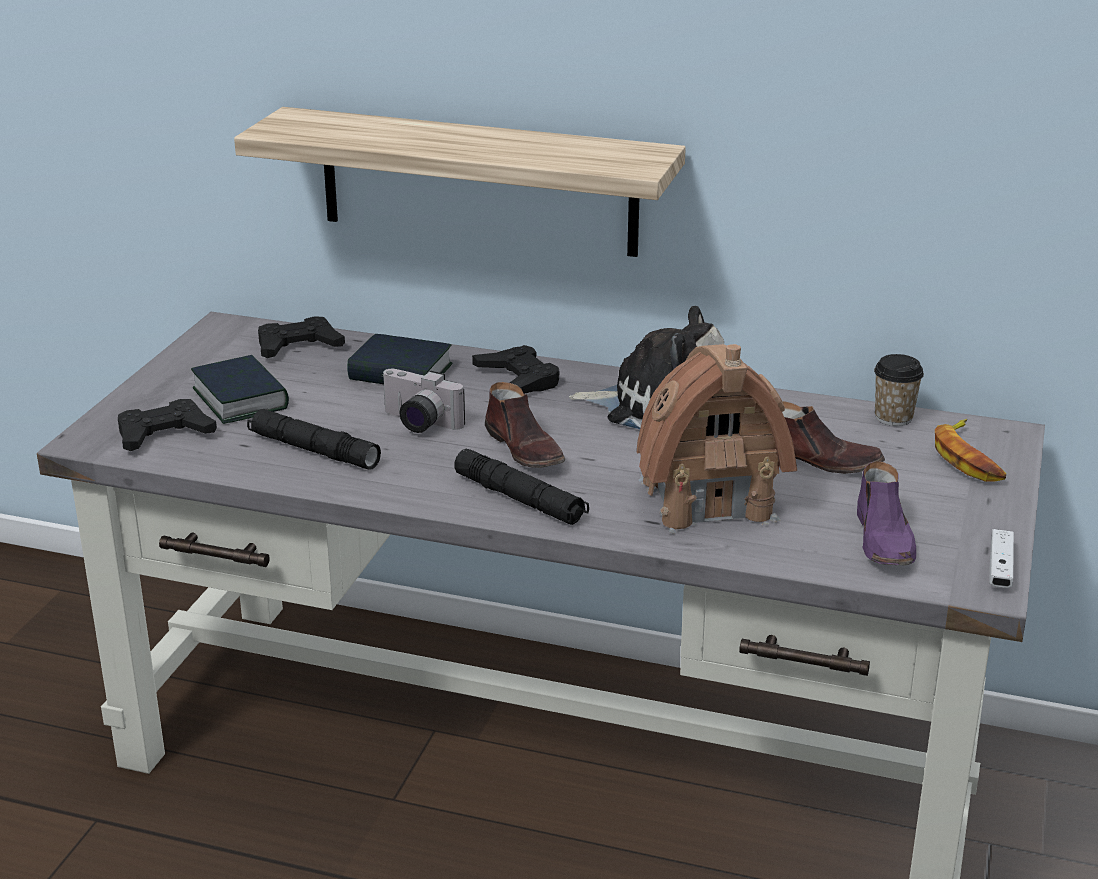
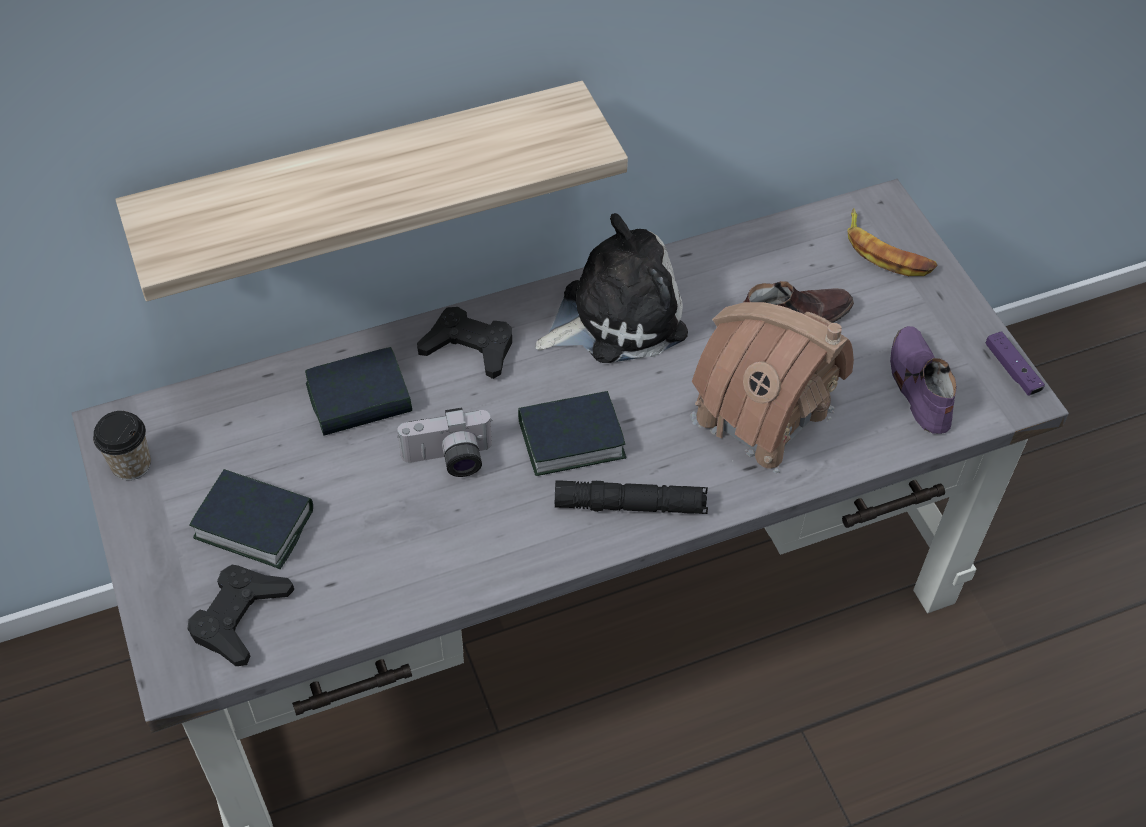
camera: 40 degrees left, 25 degrees up
black flashlight [247,409,381,470] -> none
black game controller [258,316,345,358] -> none
brown shoe [485,382,565,468] -> book [518,391,626,476]
purple shoe [857,461,916,565] -> purple shoe turned 150 degrees counterclockwise [890,326,957,434]
cup [874,354,924,426] -> cup moved to [93,411,151,480]
white game controller [989,529,1014,588] -> purple game controller [985,332,1045,396]

